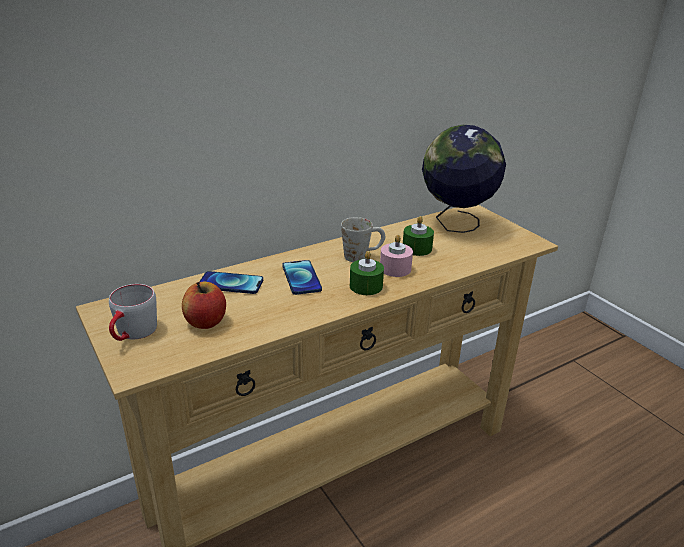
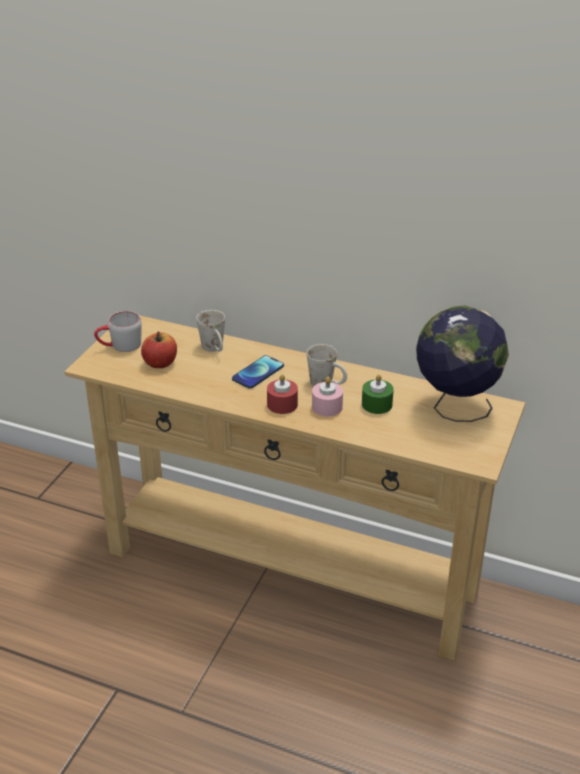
camera: 55 degrees right, 5 degrees up
phone [199,271,263,294] -> white mug [196,310,225,352]
green candle [350,251,384,295] -> red candle [267,374,298,414]

